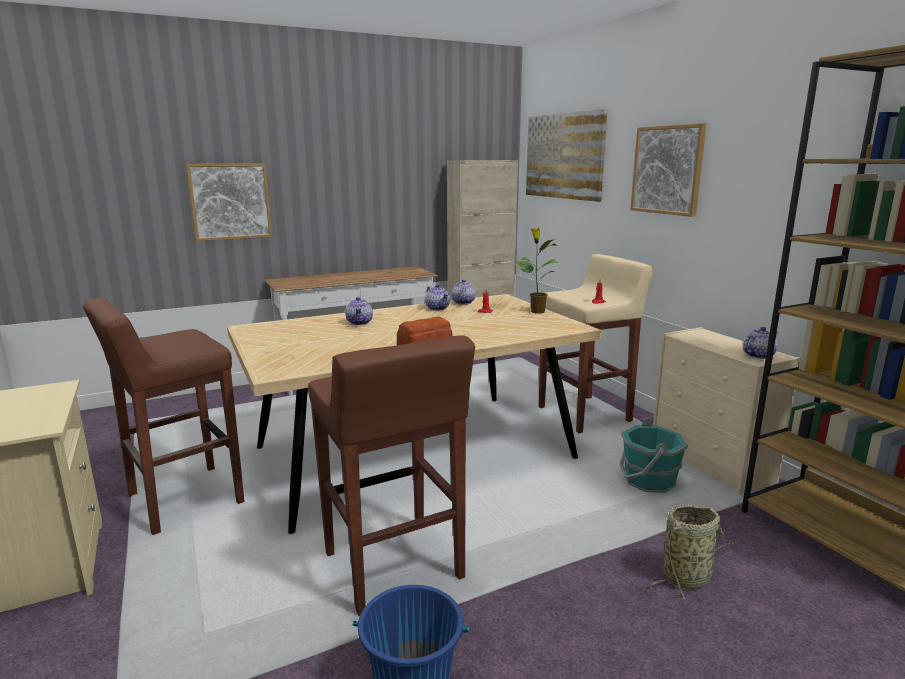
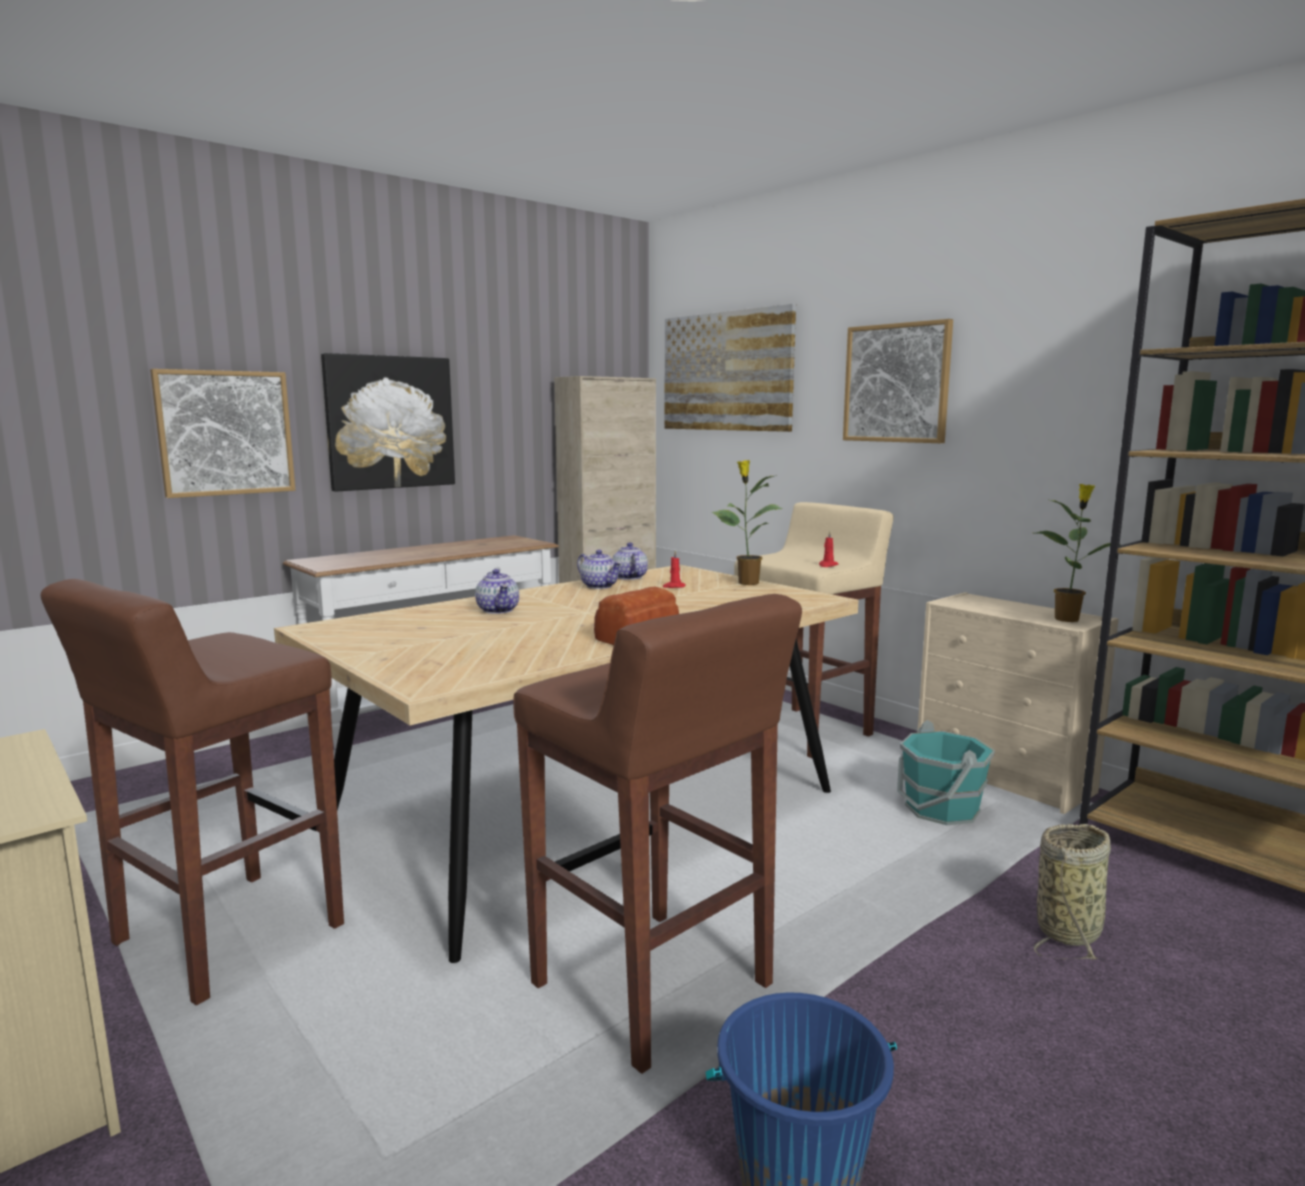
camera: 15 degrees left, 5 degrees down
teapot [743,327,778,359] -> potted plant [1036,484,1120,622]
none -> picture [321,353,455,492]

